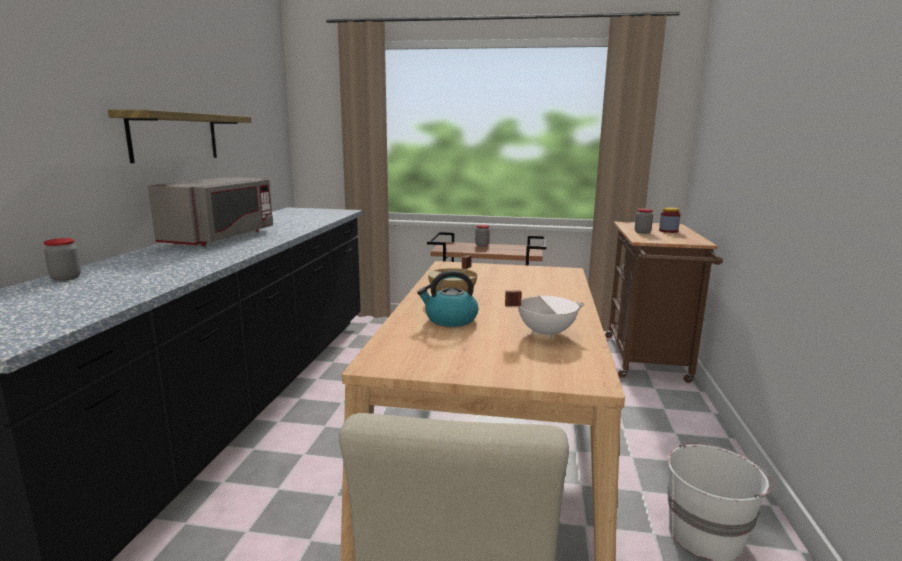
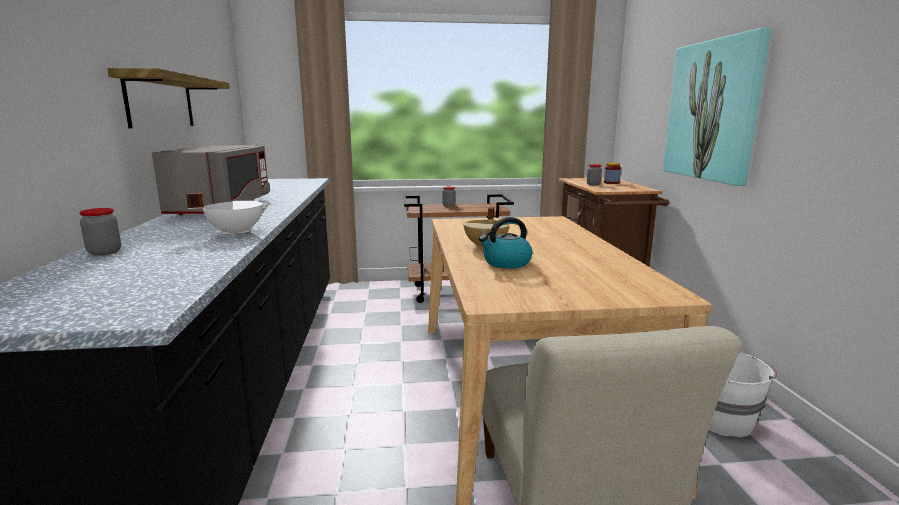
camera: 15 degrees left, 0 degrees up
white cooking pot [505,290,585,339] -> white cooking pot moved to [186,193,270,236]
none -> picture [663,27,771,186]

